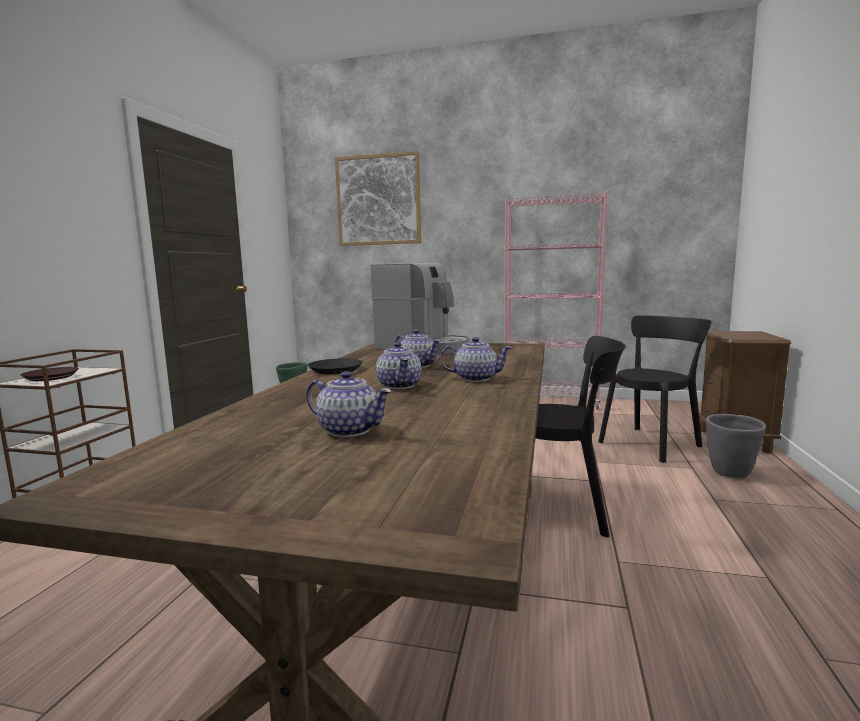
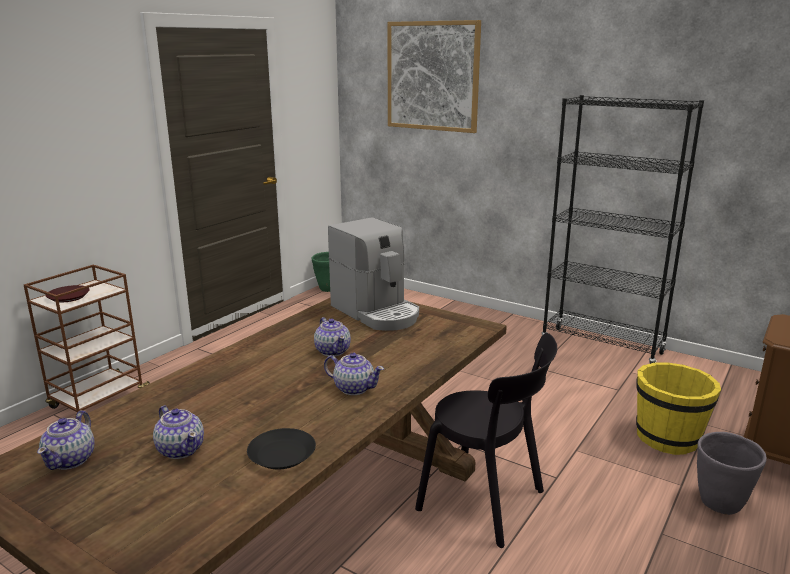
camera: 20 degrees right, 10 degrees up
black plate [307,358,363,375] -> black plate moved to [247,428,316,469]
teapot [376,342,421,389] -> teapot moved to [37,410,95,470]
pink bookcase [504,192,608,409] -> black bookcase [542,95,704,364]
black chair [598,315,712,463] -> yellow bucket [636,362,721,455]

